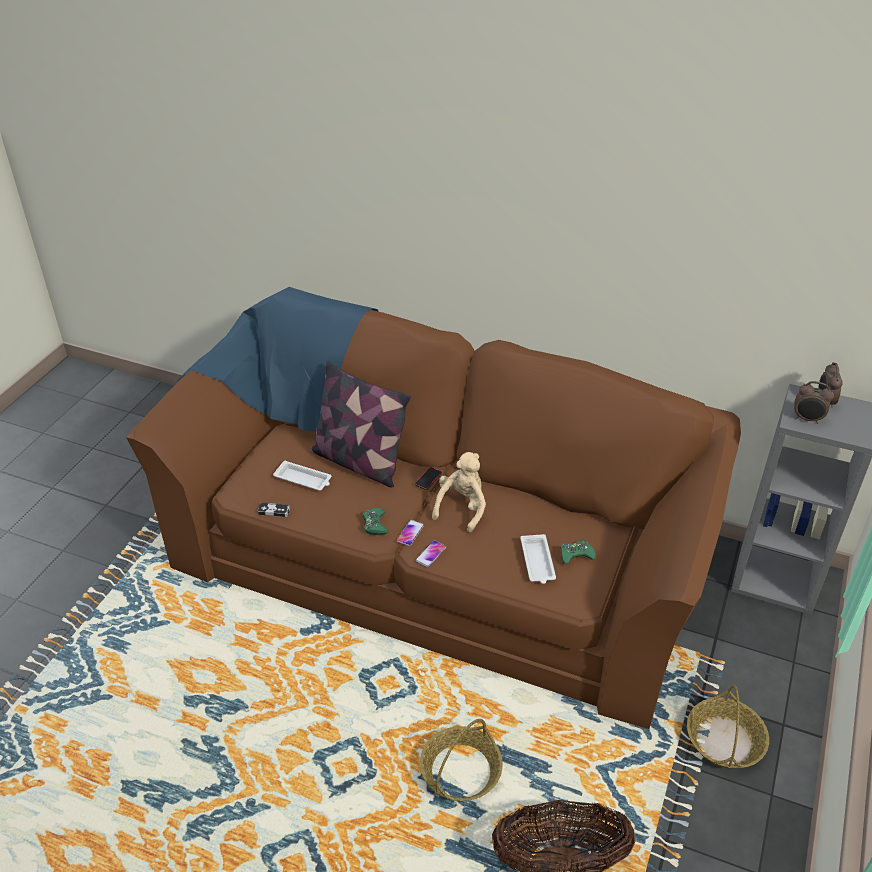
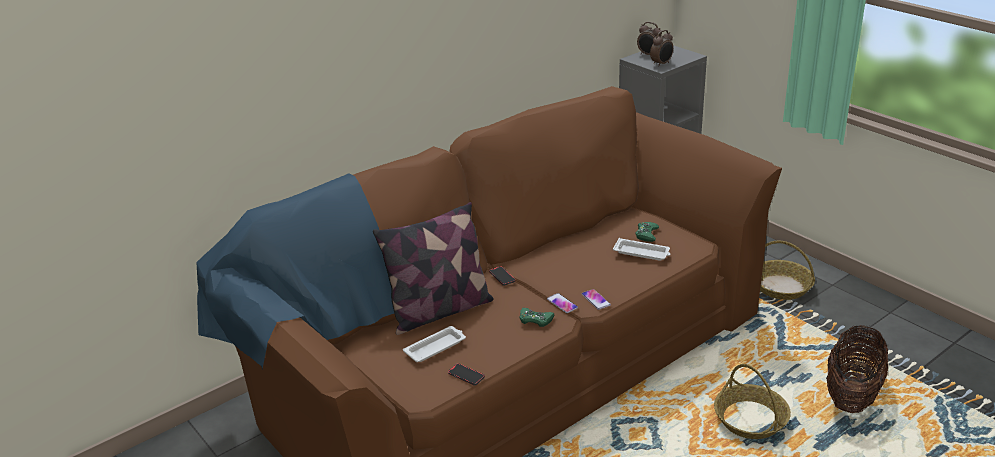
camera: 60 degrees left, 10 degrees down
game controller [258,502,290,517] -> phone [448,363,485,386]
beige plush toy [432,452,486,532] -> none

